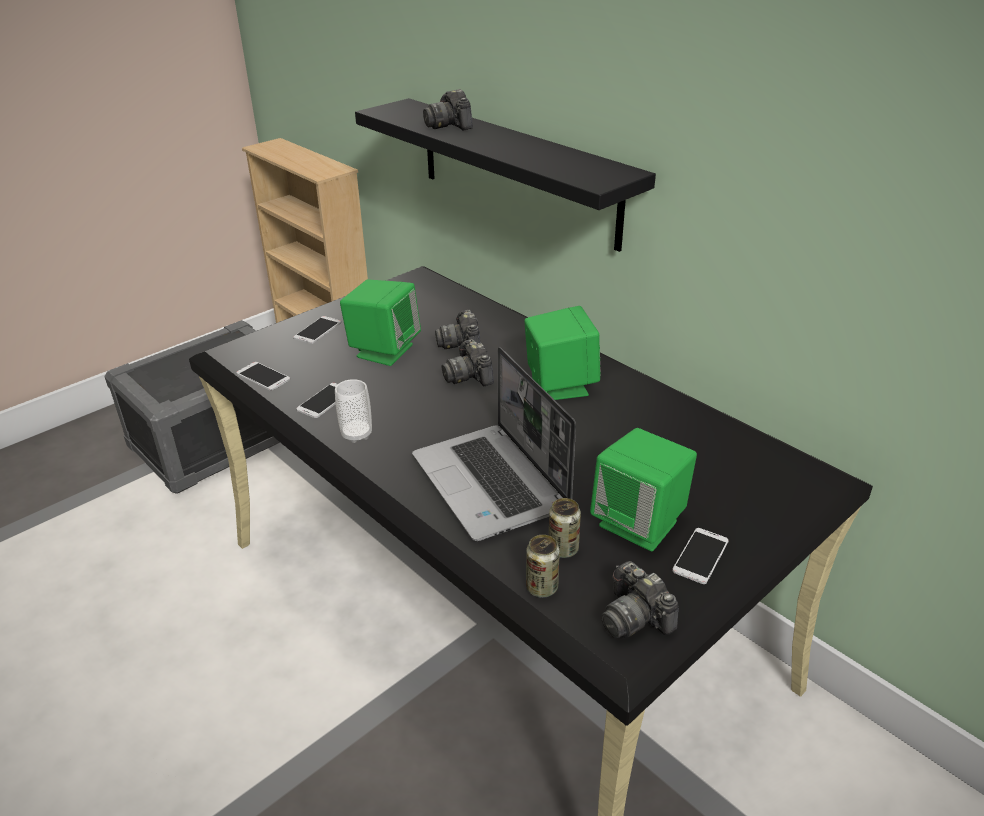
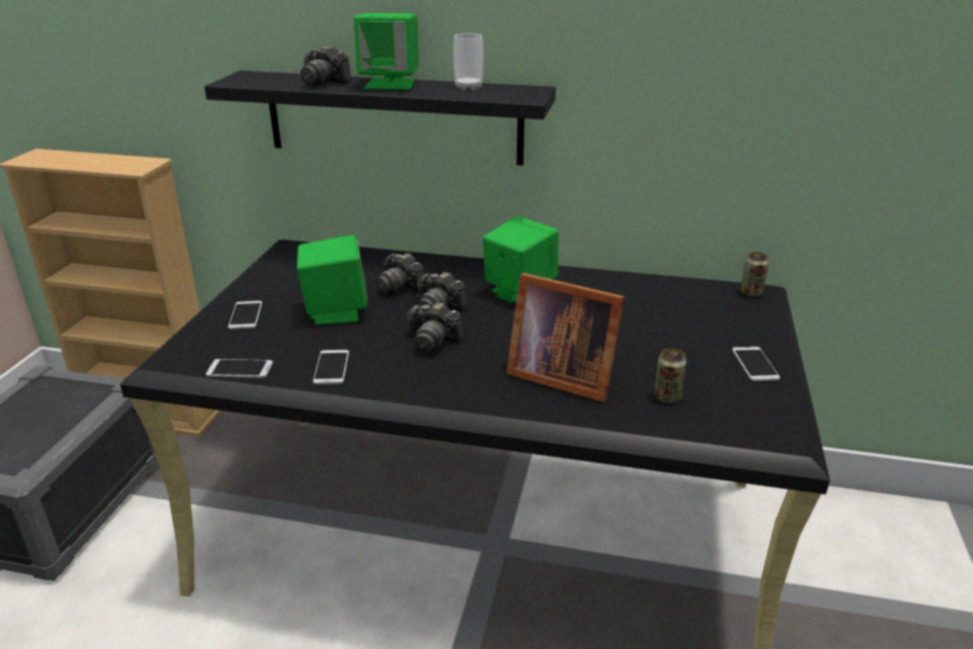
camera: 35 degrees left, 5 degrees down
cup [335,379,372,443] -> cup moved to [453,33,483,90]
laptop [412,347,576,541] -> picture frame [506,273,624,402]
can [526,535,560,598] -> can moved to [741,252,769,297]
green speaker [590,428,697,551] -> green speaker moved to [354,13,419,90]
camera [601,561,679,638] -> camera moved to [407,302,463,353]

